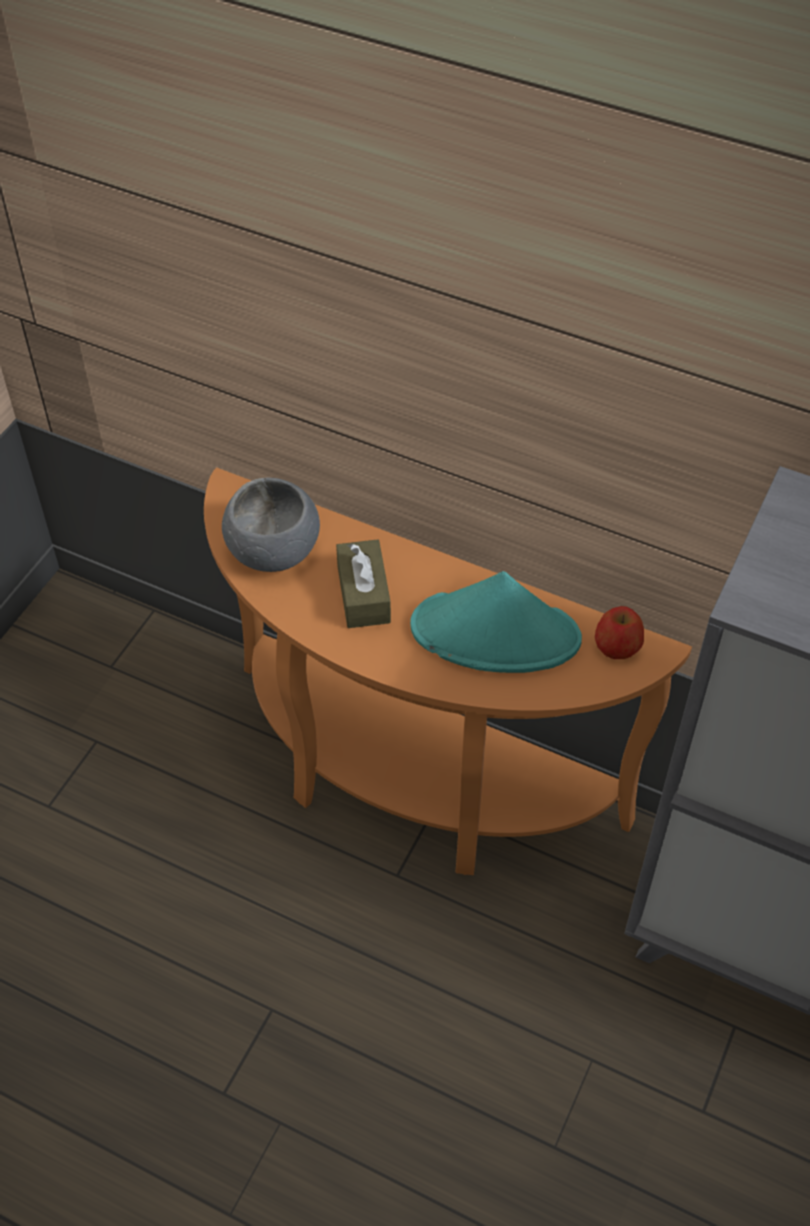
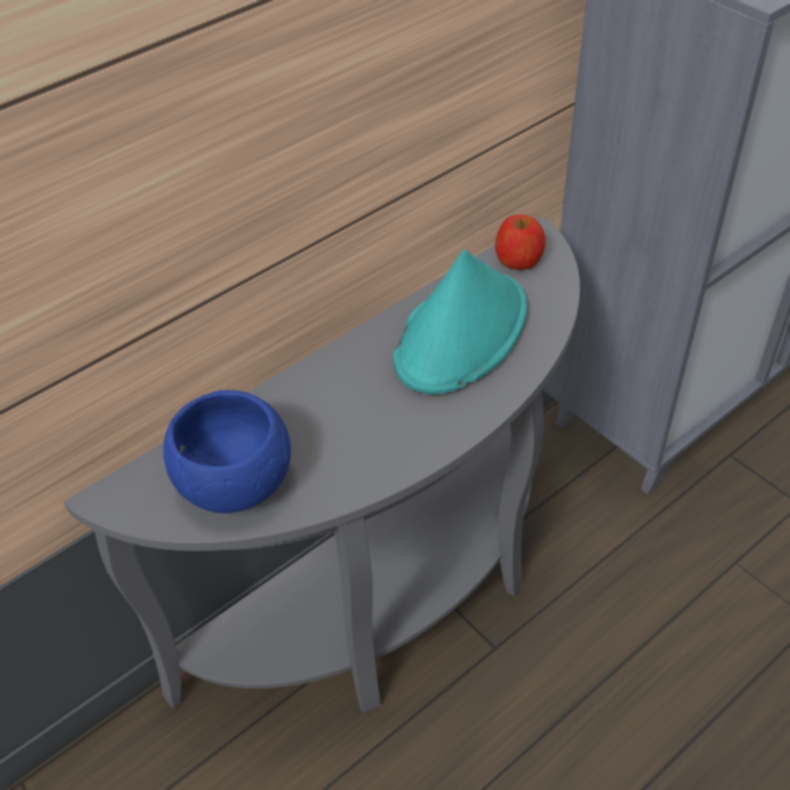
camera: 65 degrees left, 5 degrees down
orange console table [204,467,692,875] -> grey console table [64,217,580,713]
grey bowl [222,478,320,572] -> blue bowl [163,390,291,513]
brown tissue box [336,539,391,628] -> none

